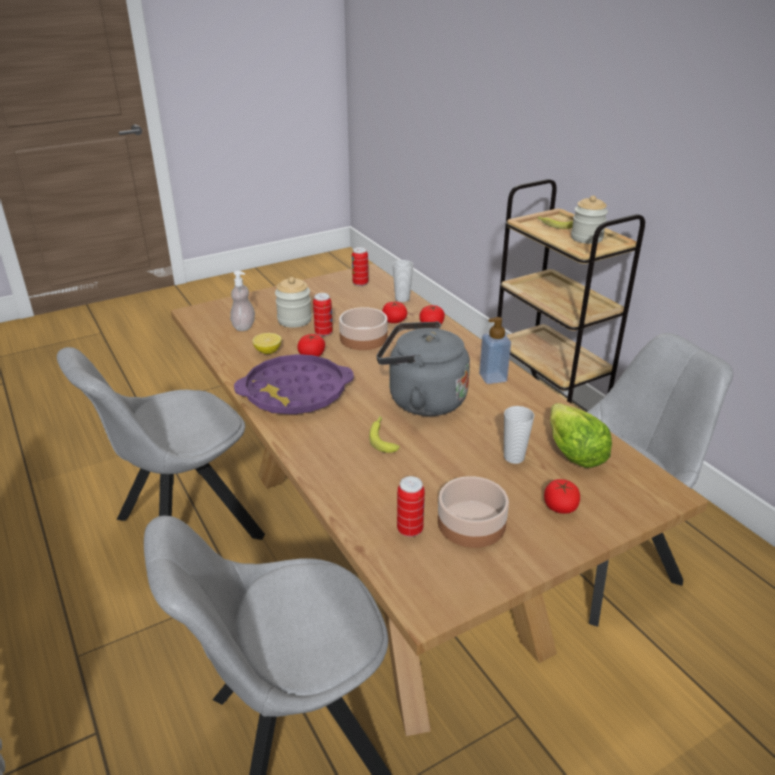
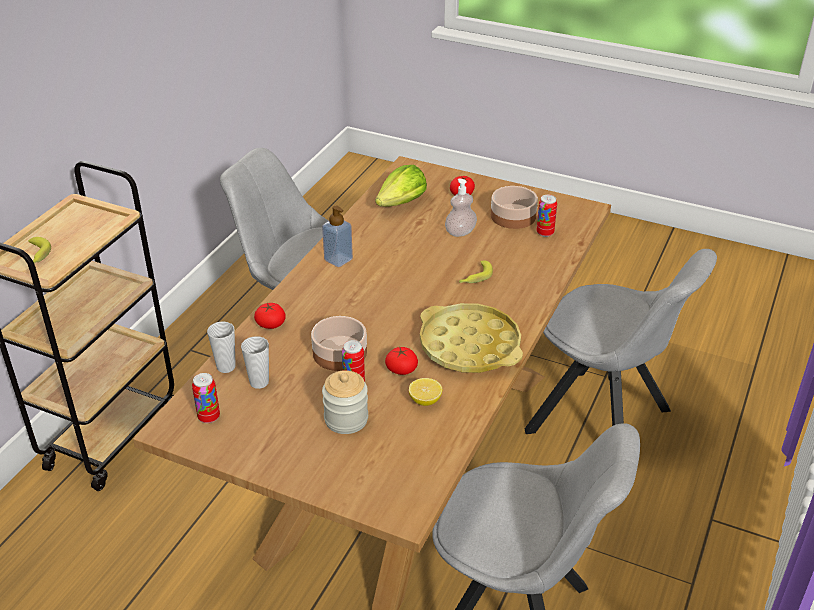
camera: 125 degrees left, 5 degrees up
soap dispenser [230,271,255,331] -> soap dispenser moved to [445,179,477,237]
purple tray [234,354,354,414] -> yellow tray [420,303,523,373]
grey kettle [377,321,470,416] -> none
tomato [382,302,407,323] -> none
cup [504,406,534,464] -> cup moved to [241,336,269,389]
jar [571,196,608,244] -> none

